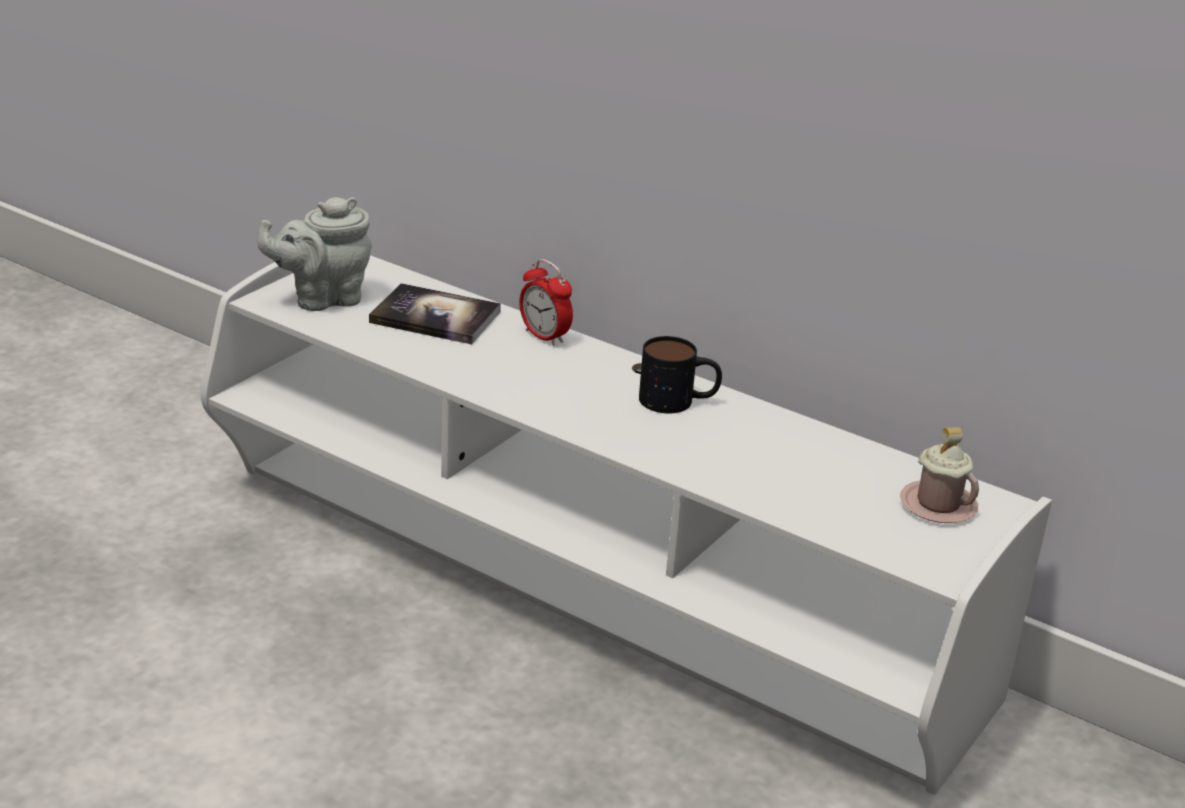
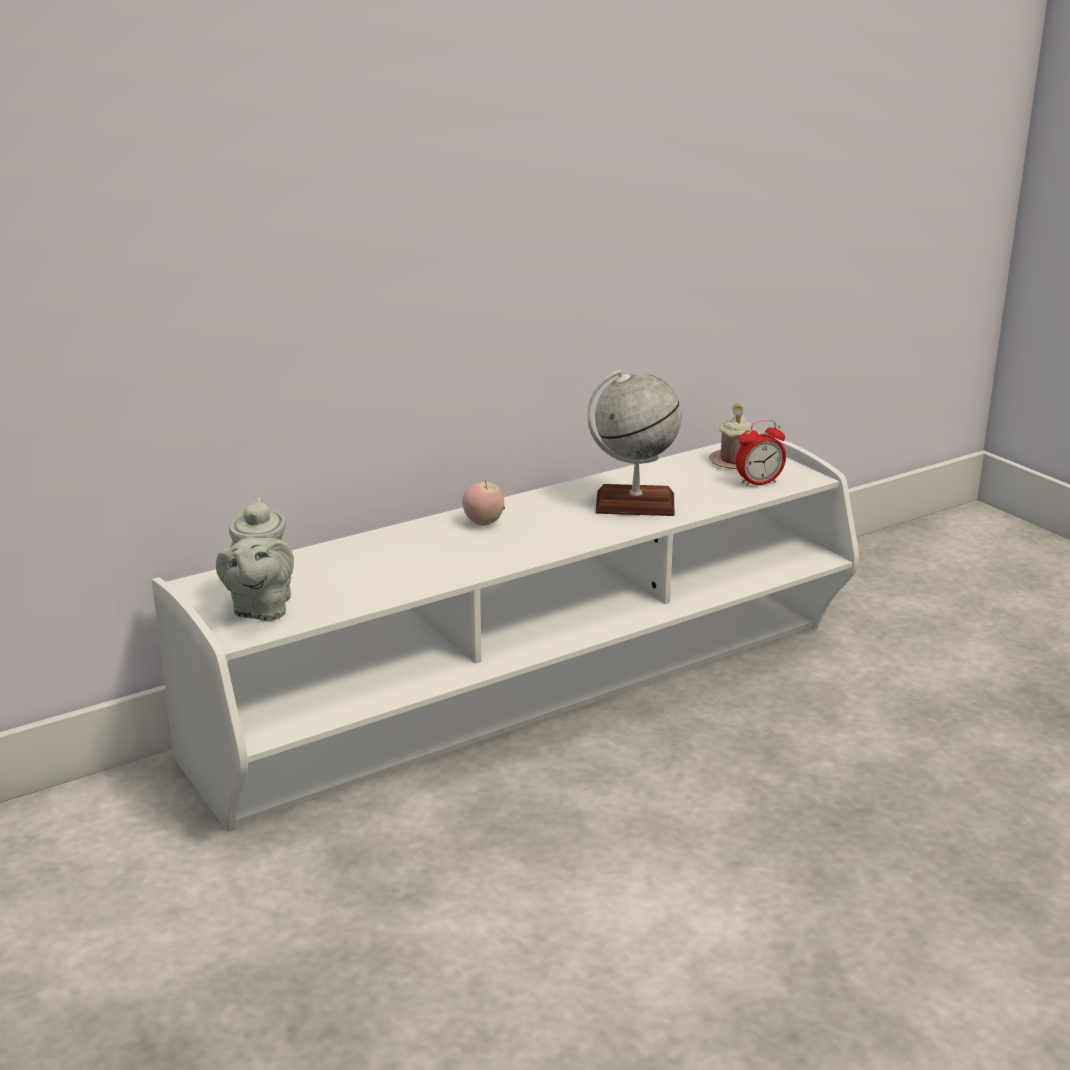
camera: 65 degrees left, 5 degrees down
book [369,283,501,345] -> none
alarm clock [519,259,573,346] -> alarm clock moved to [736,419,786,487]
mug [639,336,722,414] -> none
none -> apple [463,480,504,526]
none -> globe [587,369,682,516]

